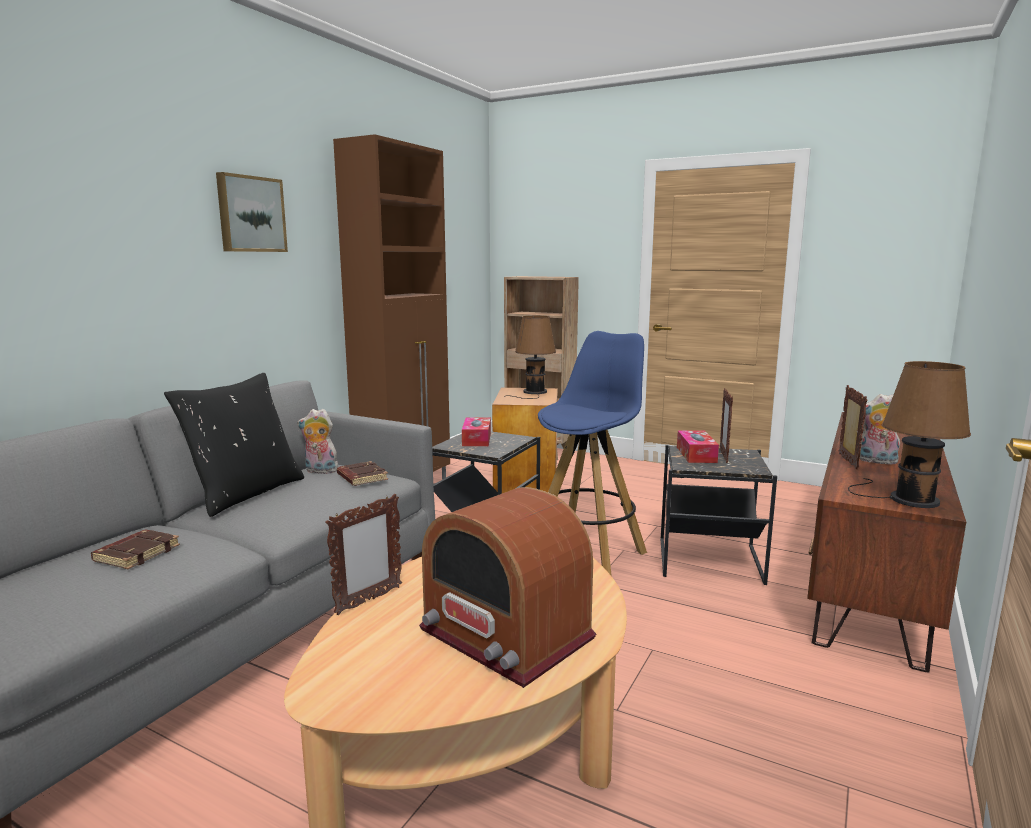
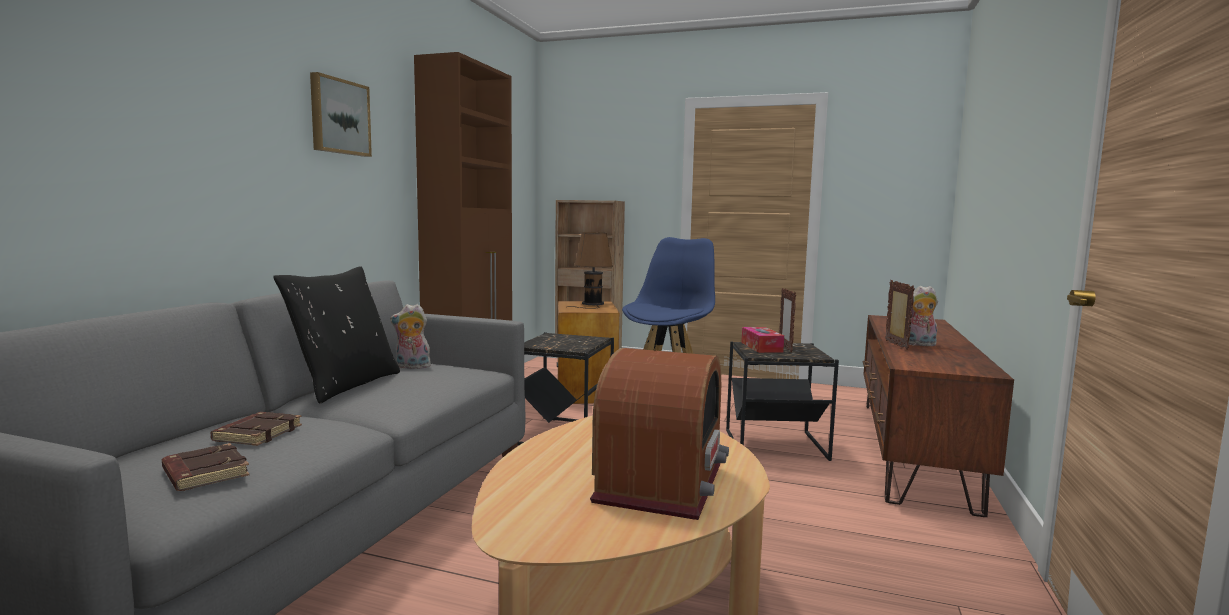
camera: 10 degrees left, 5 degrees down
picture frame [325,494,402,615] -> none
brown book [337,461,388,486] -> brown book moved to [162,443,250,491]
radio [419,487,596,688] -> radio turned 105 degrees counterclockwise [590,348,729,520]
tissue box [462,418,491,446] -> none
brown table lamp [848,361,971,508] -> none

